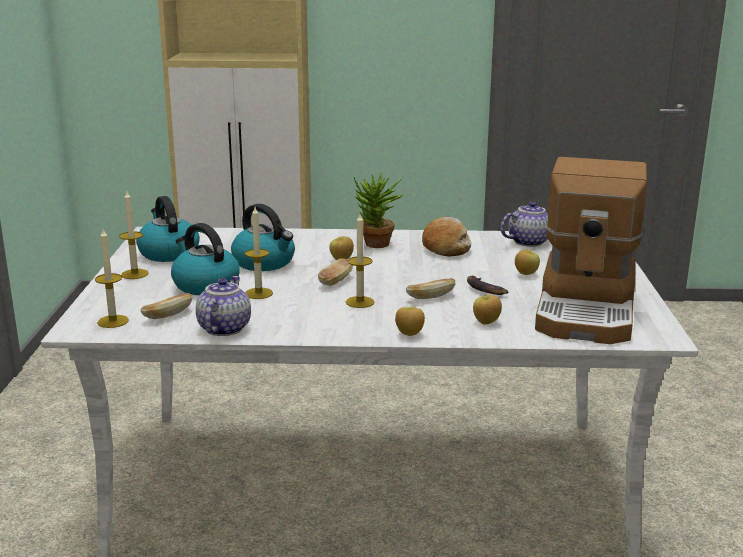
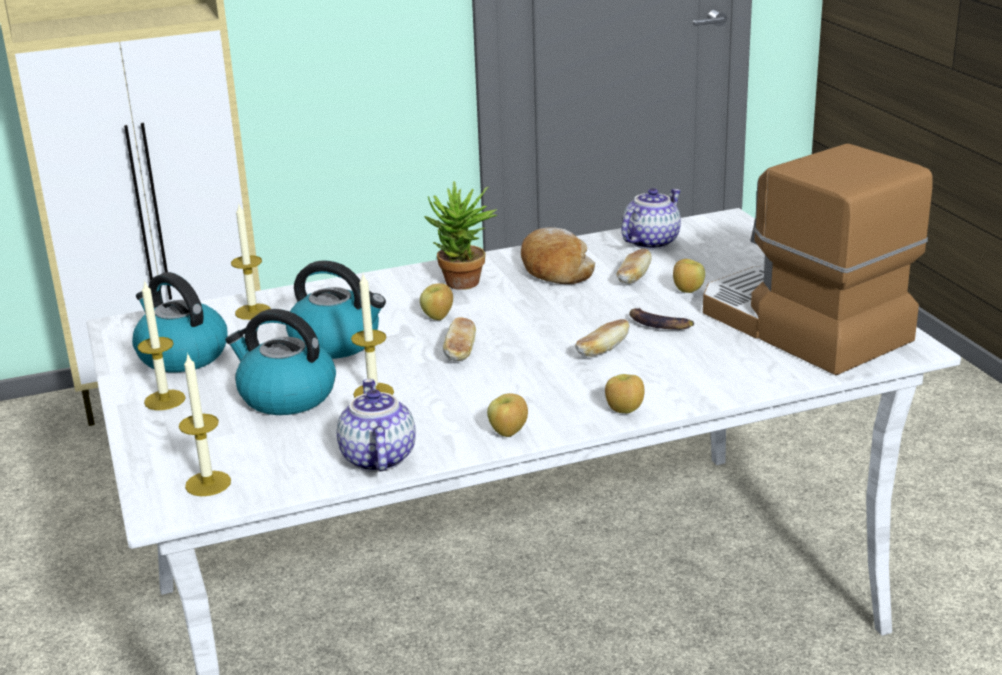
camera: 20 degrees left, 5 degrees up
bread [141,293,192,319] -> bread moved to [617,249,651,284]
candle [346,214,374,308] -> candle moved to [231,205,271,320]
apple [473,295,502,325] -> apple moved to [487,393,528,437]
coffee machine [535,157,647,344] -> coffee machine turned 150 degrees clockwise [703,144,933,375]

